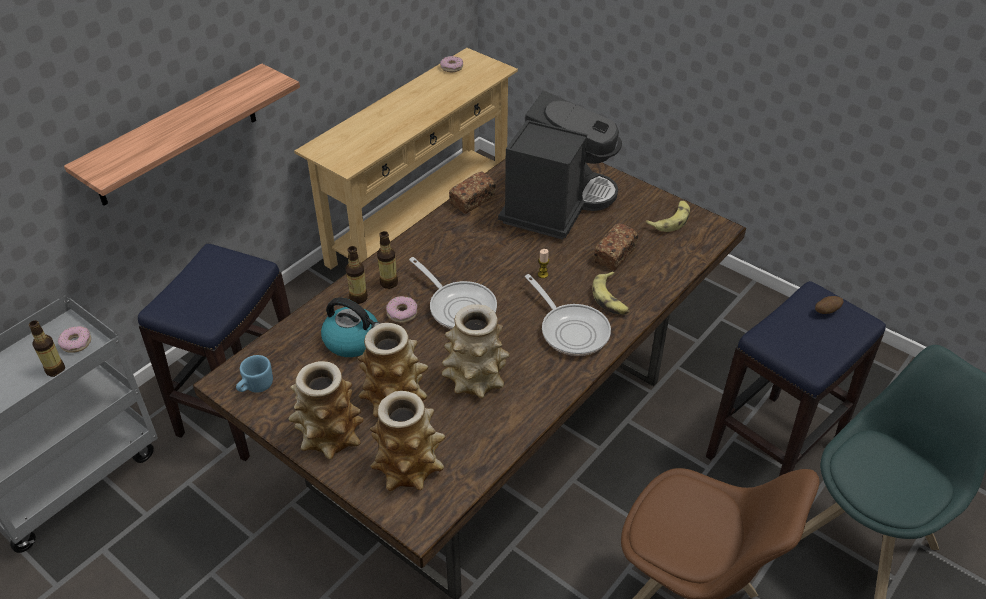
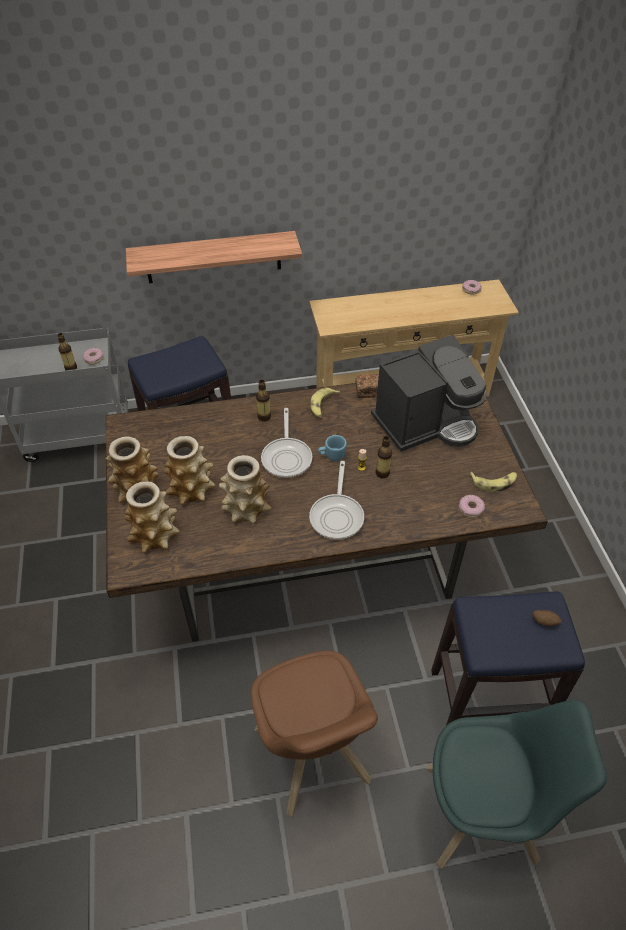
camera: 40 degrees right, 5 degrees up
blue mug [236,355,273,393] -> blue mug moved to [318,435,347,461]
kettle [321,298,381,357] -> none
bottle [345,246,368,304] -> bottle moved to [376,436,392,478]
donut [386,296,417,323] -> donut moved to [459,495,485,518]
banana [593,271,629,315] -> banana moved to [310,388,340,418]
bread [594,223,638,271] -> none

